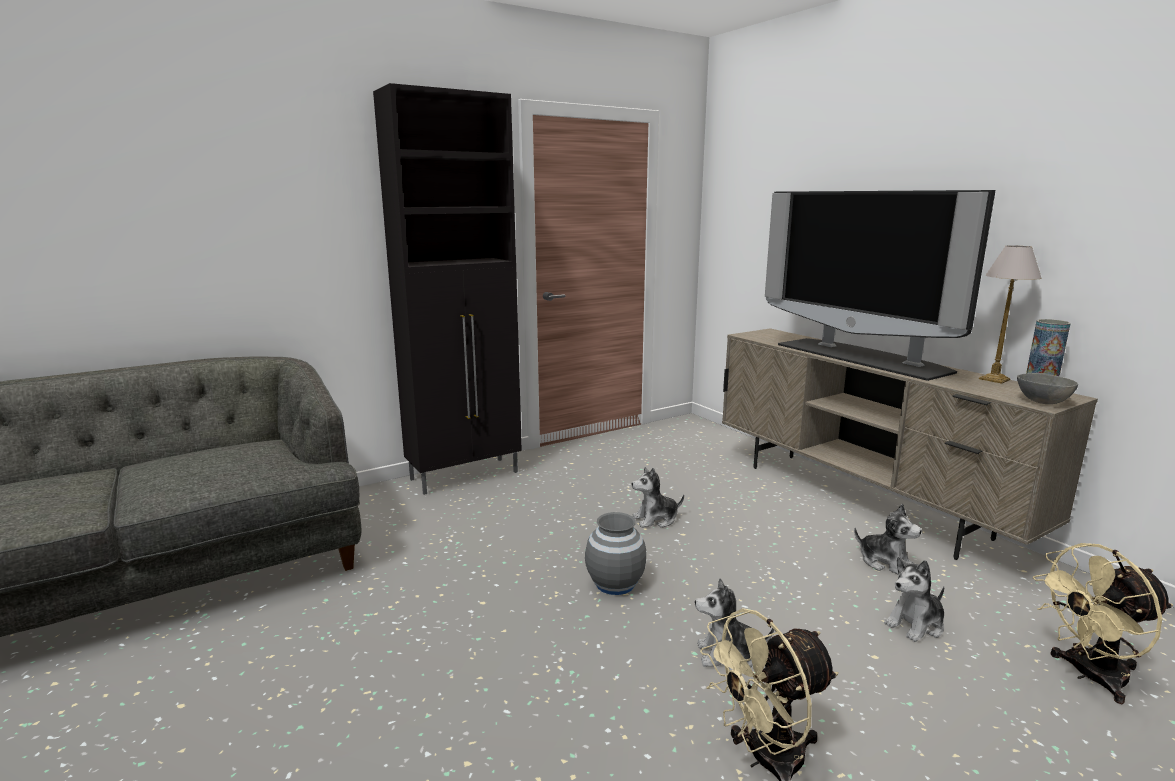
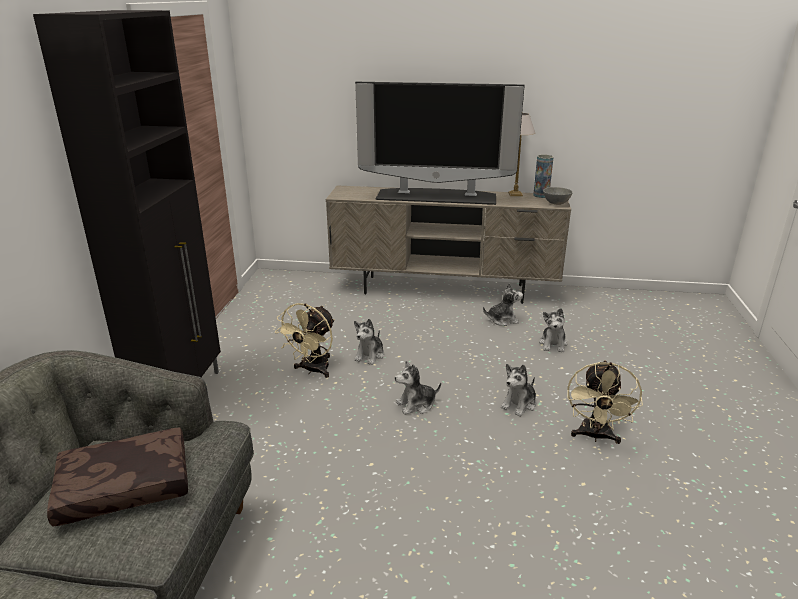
camera: 50 degrees left, 10 degrees up
grey vase [585,512,646,595] -> plush toy [395,361,441,415]
beige fan [1033,543,1173,704] -> beige fan moved to [275,303,335,378]
none -> brown pillow [47,428,188,526]

